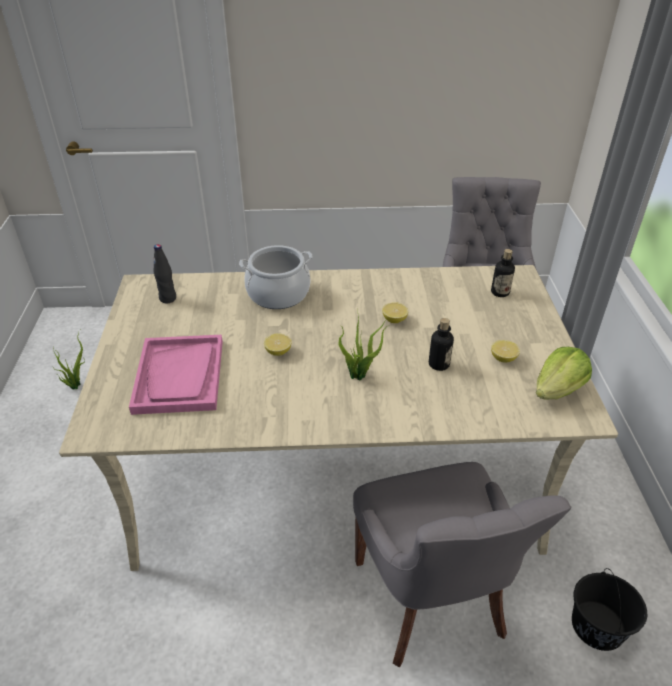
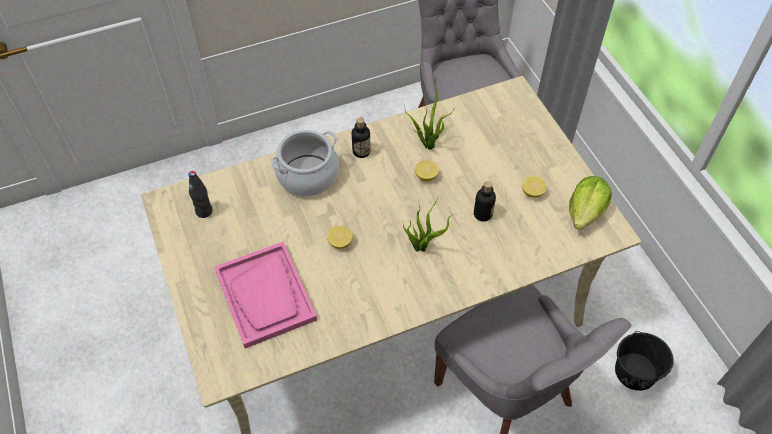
camera: 20 degrees left, 15 degrees up
potted plant [53,328,85,389] -> potted plant moved to [405,74,453,150]
bottle [491,249,515,297] -> bottle moved to [352,117,371,158]

